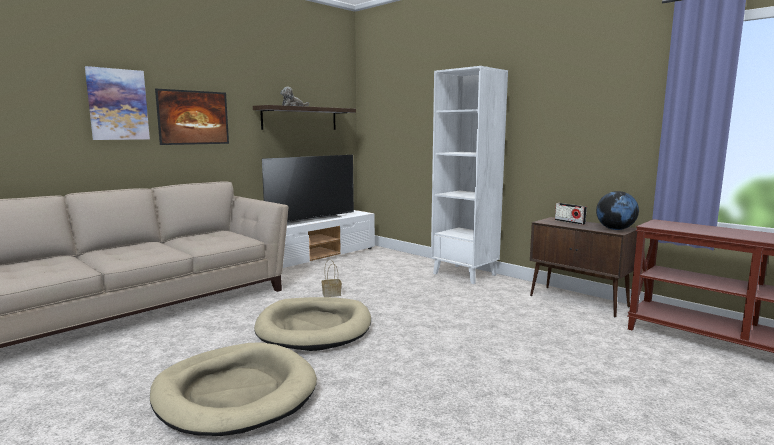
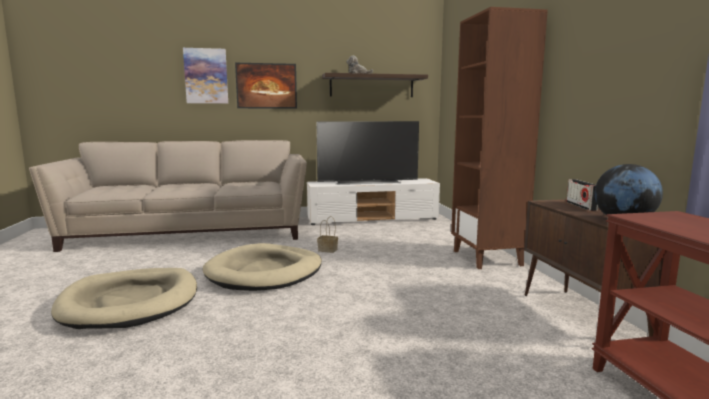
camera: 35 degrees right, 0 degrees up
white bookcase [431,66,508,284] -> brown bookcase [451,7,548,269]

